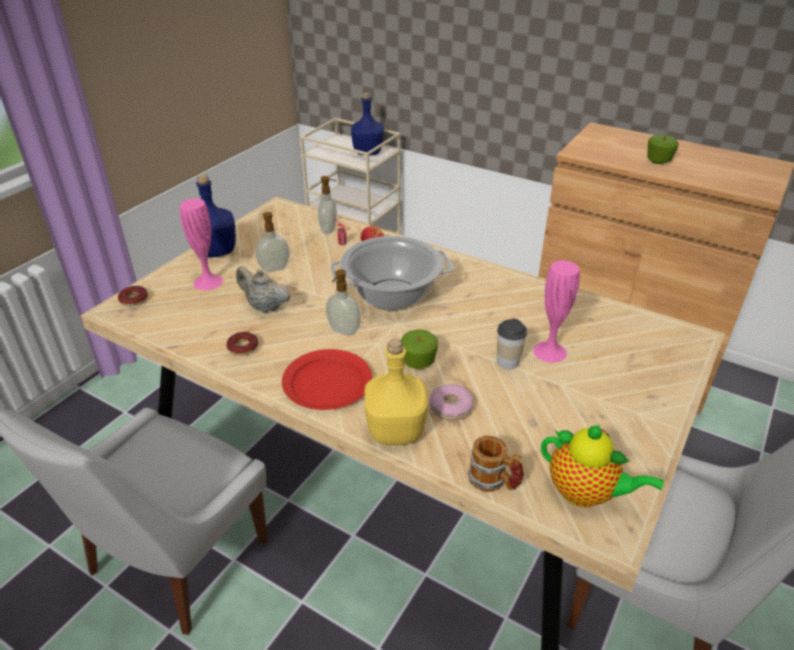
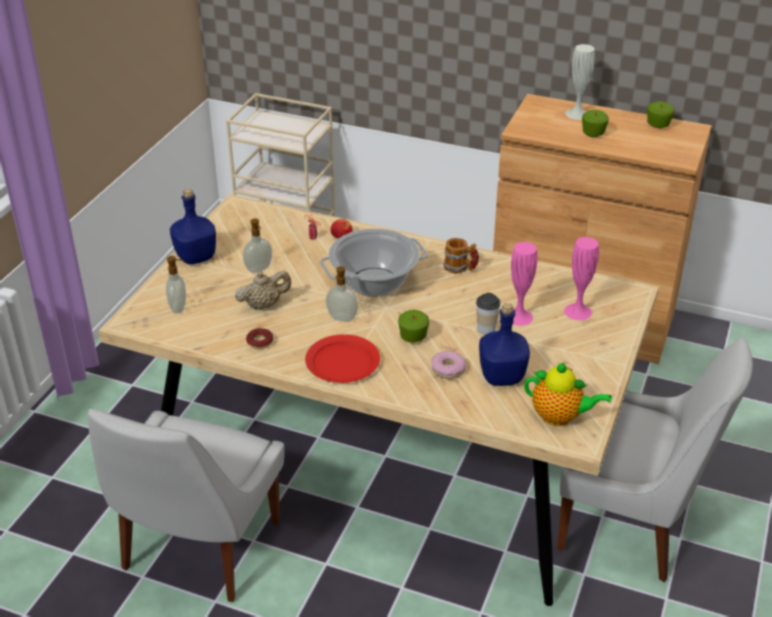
camera: 10 degrees left, 0 degrees up
donut [118,286,148,306] -> none
pink vase [180,198,223,290] -> pink vase moved to [564,237,599,320]
beige teapot [236,266,291,313] -> beige teapot turned 135 degrees clockwise [235,271,291,310]
soap dispenser [318,176,337,234] -> soap dispenser moved to [166,256,186,313]
blue bottle [351,93,384,155] -> blue bottle moved to [479,303,530,386]
yellow bottle [365,339,428,445] -> none
mug [468,435,524,492] -> mug moved to [444,238,479,274]
none -> white vase [565,44,595,120]
none -> apple [647,101,675,128]

